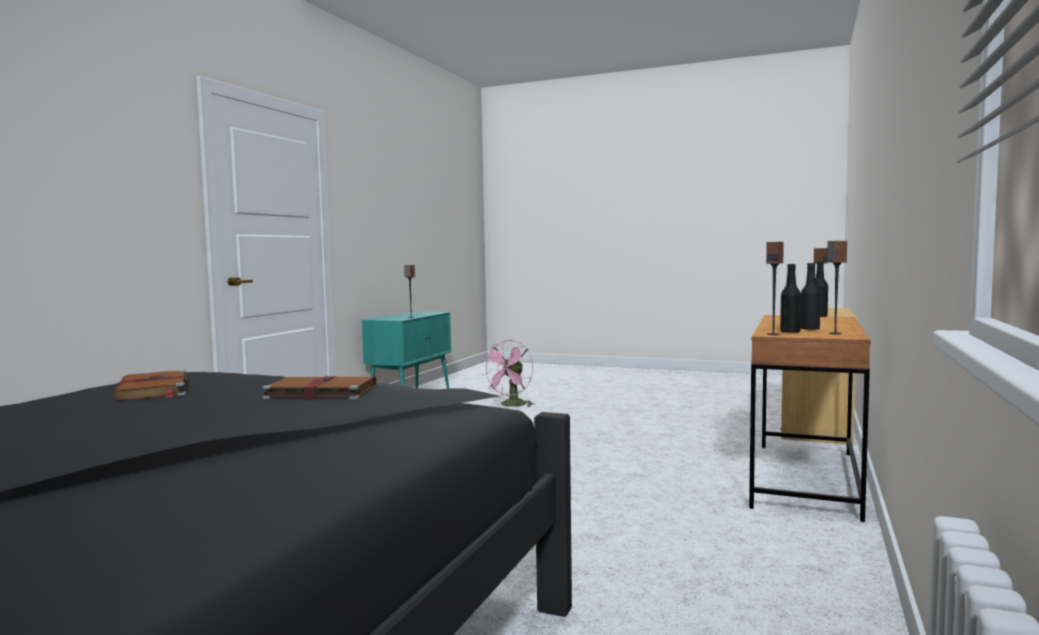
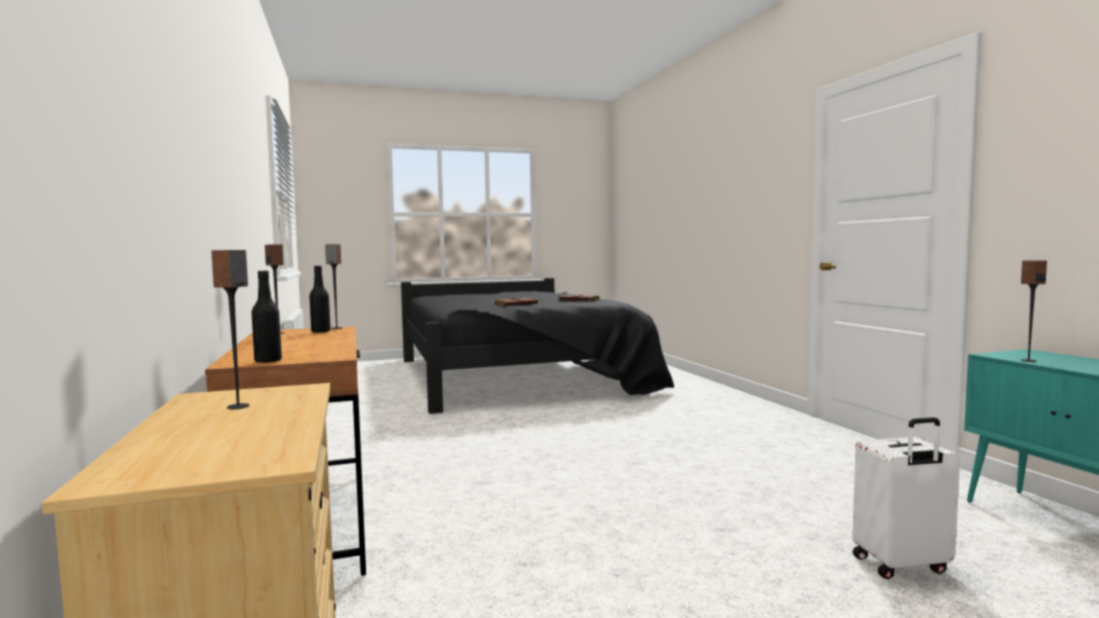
camera: 140 degrees right, 0 degrees up
pink fan [481,340,534,407] -> white suitcase [852,417,960,579]
black bottle [800,263,821,330] -> none

